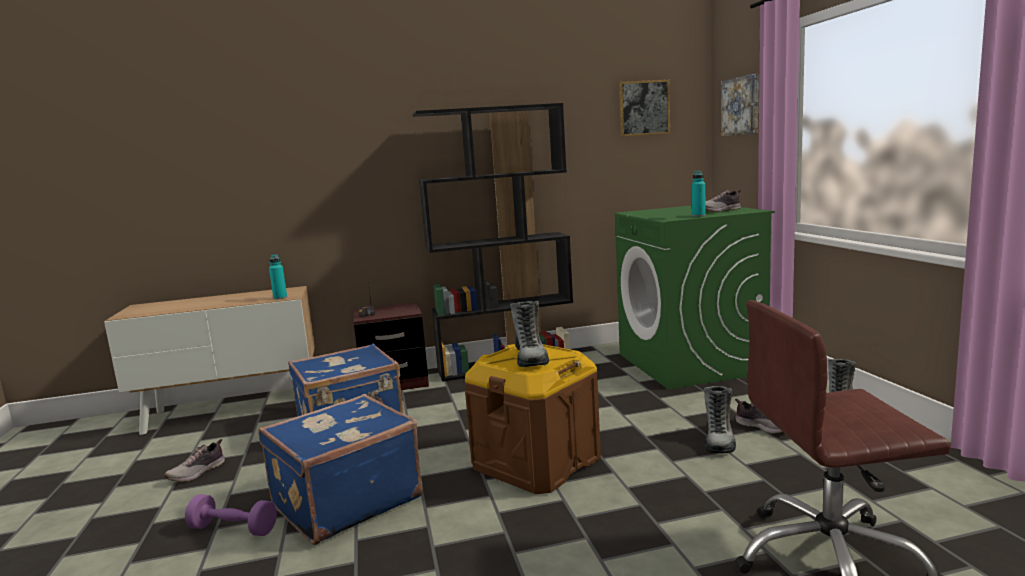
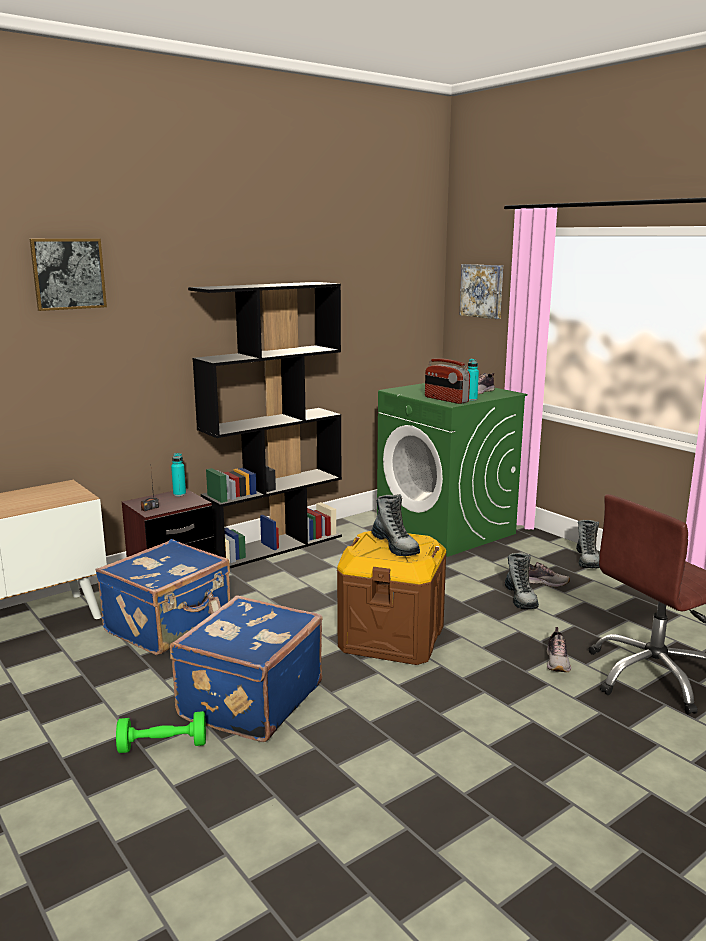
camera: 25 degrees left, 5 degrees up
shoe [164,439,225,482] -> shoe moved to [547,627,571,672]
purple dumbbell [185,494,277,536] -> green dumbbell [116,711,206,753]
turquoise bottle [269,254,287,300] -> turquoise bottle moved to [171,453,186,496]
picture [619,80,670,137] -> picture moved to [30,239,107,311]
none -> radio [425,358,470,404]

